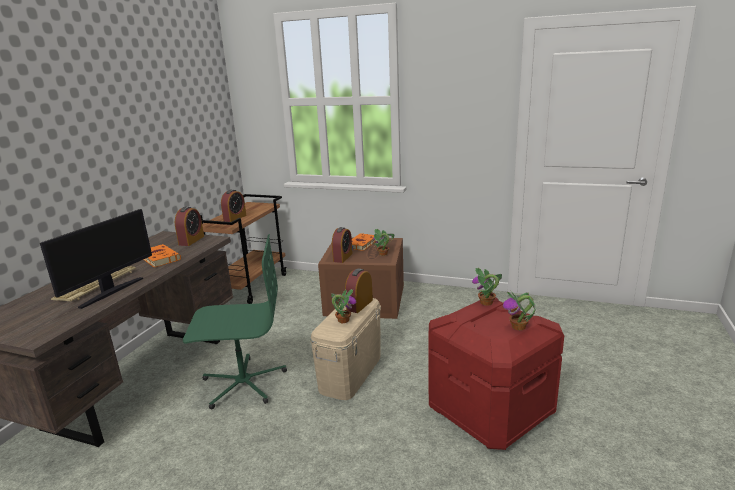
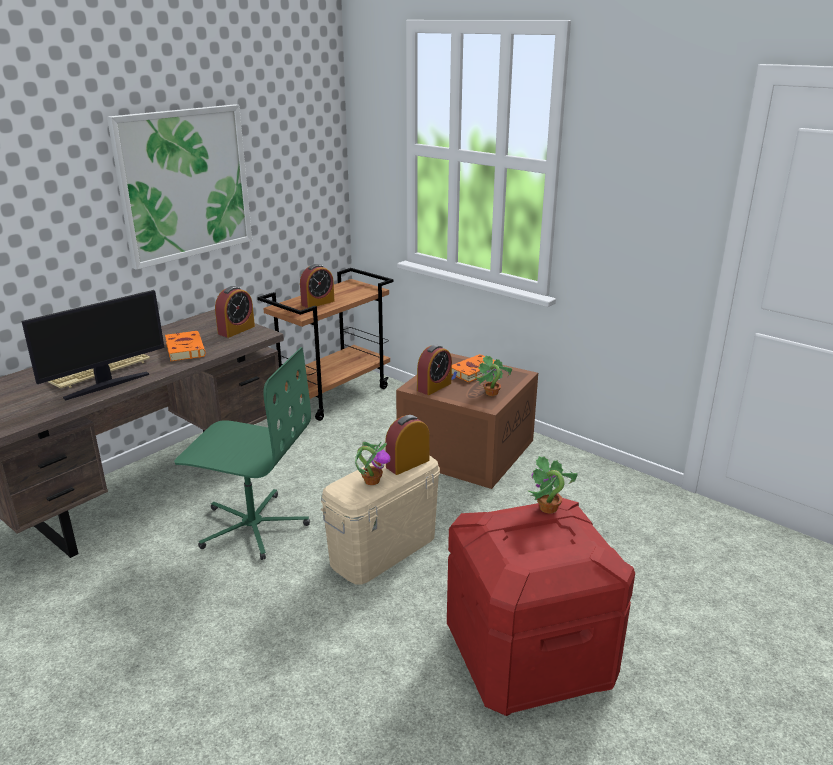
camera: 20 degrees right, 5 degrees up
potted plant [503,291,536,330] -> none
none -> picture [107,104,252,270]

